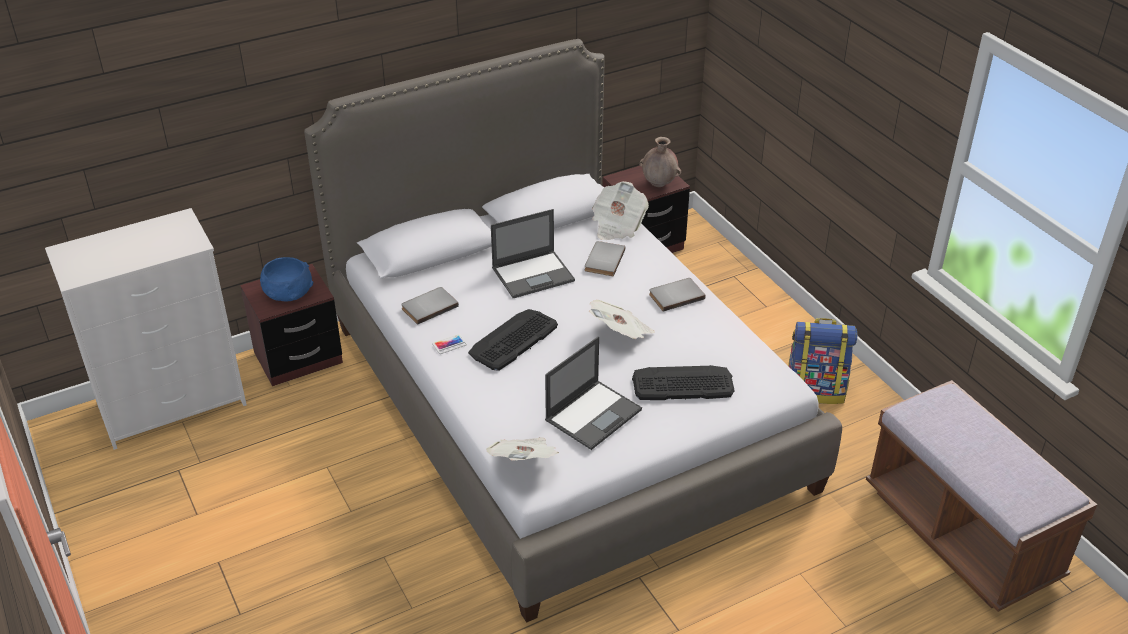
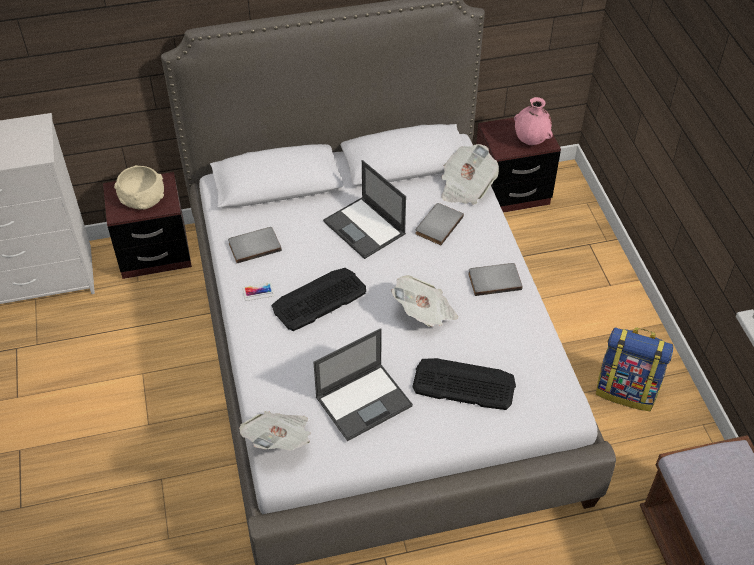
camera: 15 degrees right, 10 degrees up
blue bowl [260,257,313,301] -> beige bowl [114,165,164,209]
laptop [491,209,575,298] -> laptop turned 60 degrees clockwise [323,160,406,259]
brown vase [639,137,681,187] -> pink vase [514,97,553,145]

